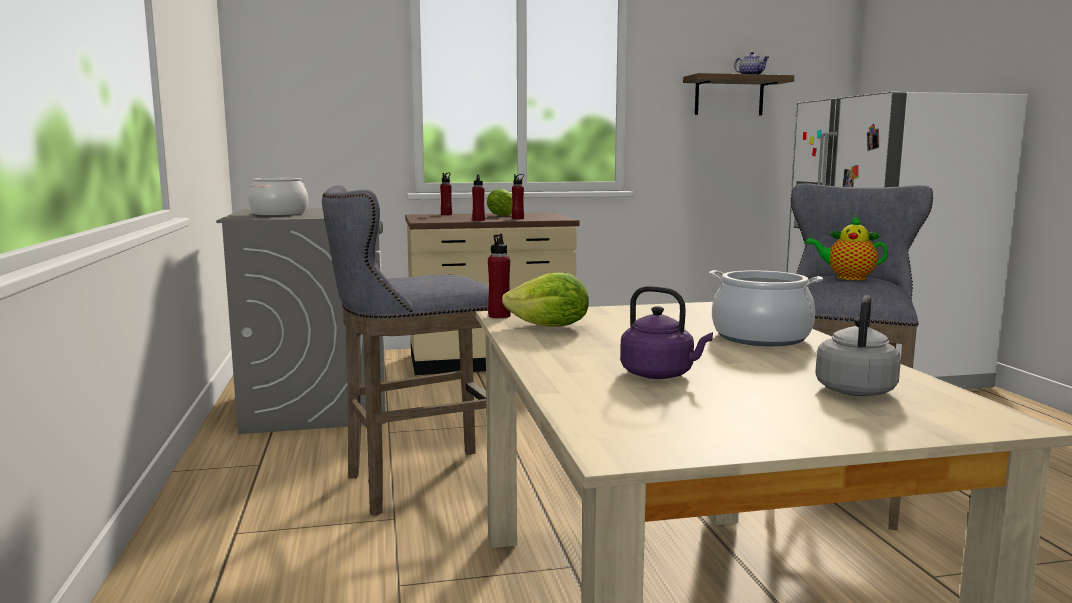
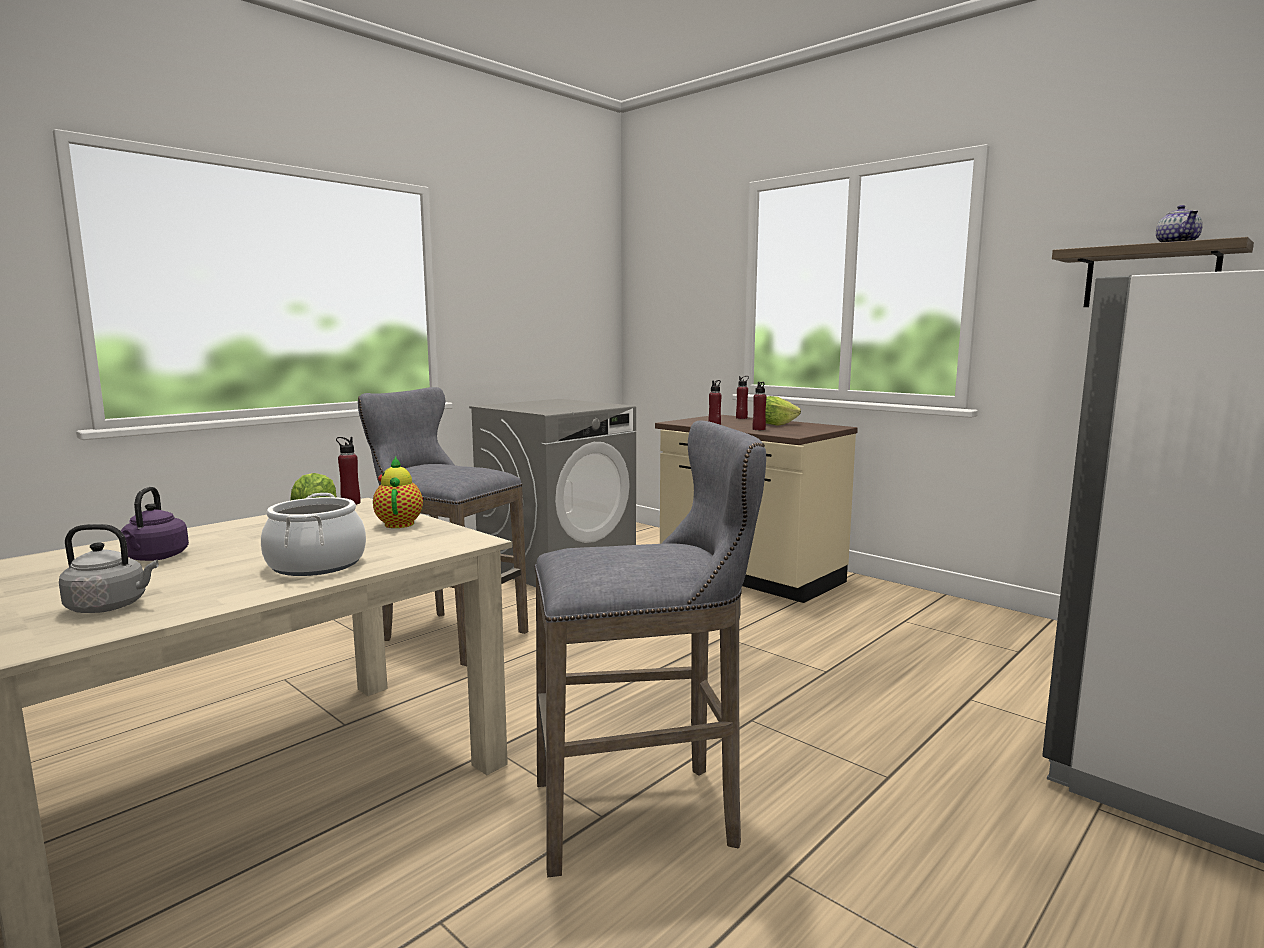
camera: 55 degrees right, 0 degrees up
cooking pot [248,178,308,216] -> none
teapot [805,215,888,280] -> teapot moved to [373,457,423,528]

